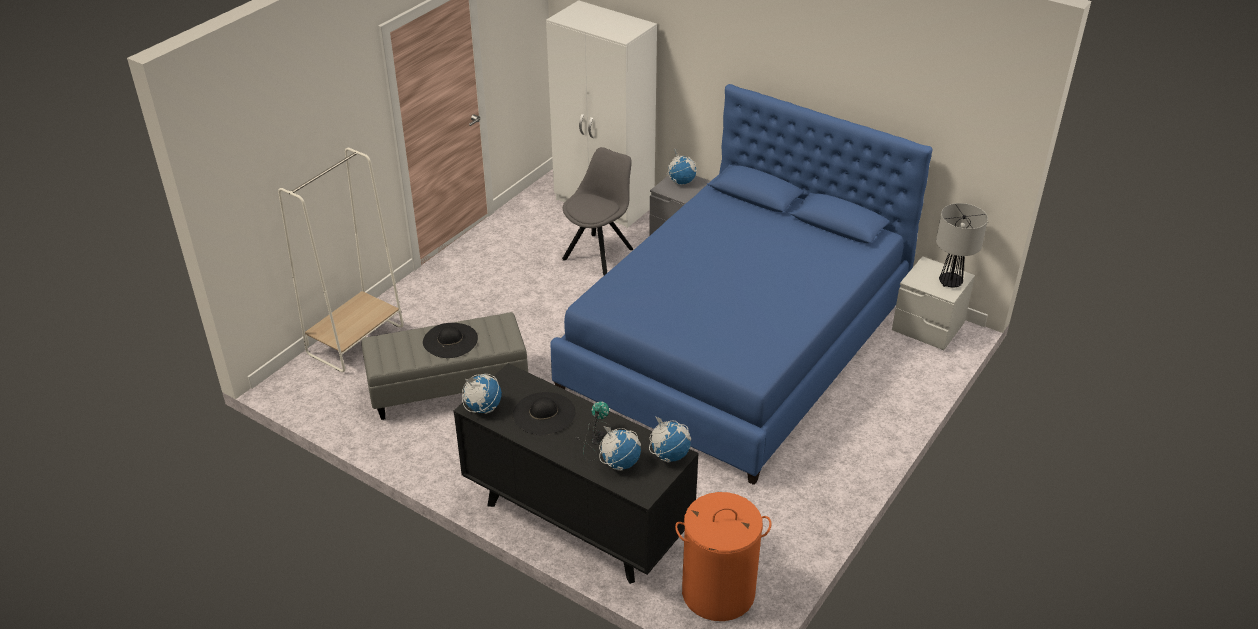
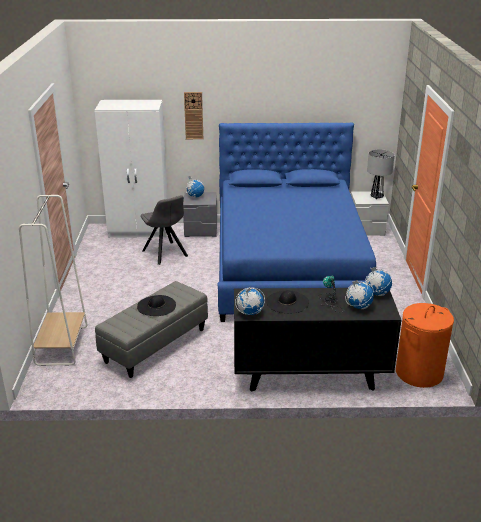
camera: 35 degrees left, 10 degrees down
grey chair [562,147,633,275] -> grey chair turned 150 degrees clockwise [141,195,188,265]
none -> wall clock [184,92,203,139]

